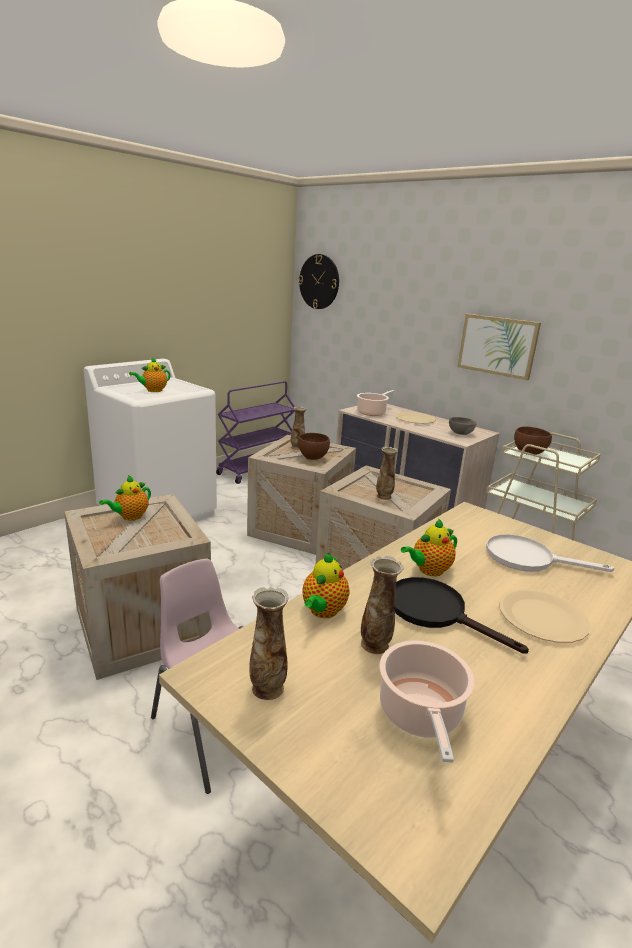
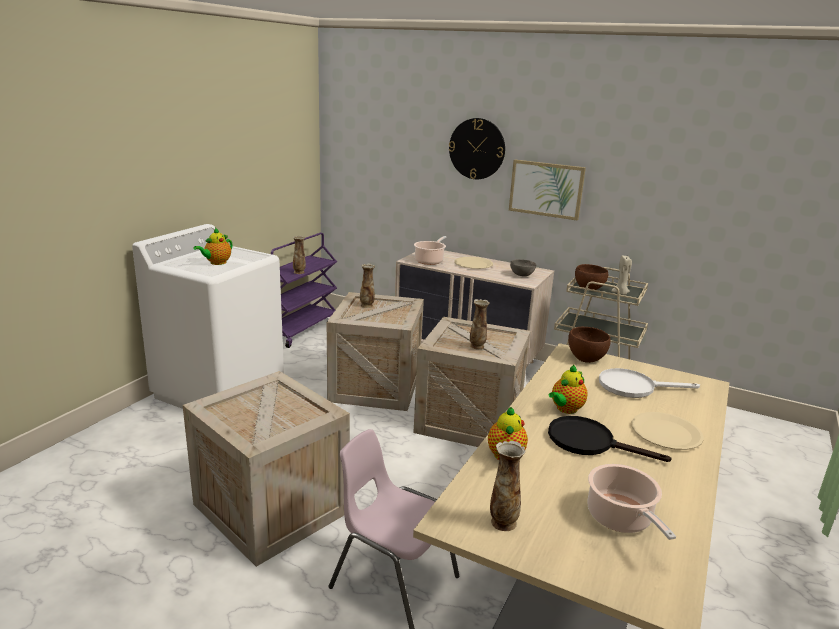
camera: 15 degrees left, 0 degrees up
teapot [99,475,151,521] -> none
wall clock [298,254,339,309] -> wall clock moved to [449,118,505,179]
brown bowl [298,433,330,460] -> brown bowl moved to [568,327,611,363]
vase [361,556,404,654] -> vase moved to [293,236,306,274]
none -> beige candle [611,256,632,295]

